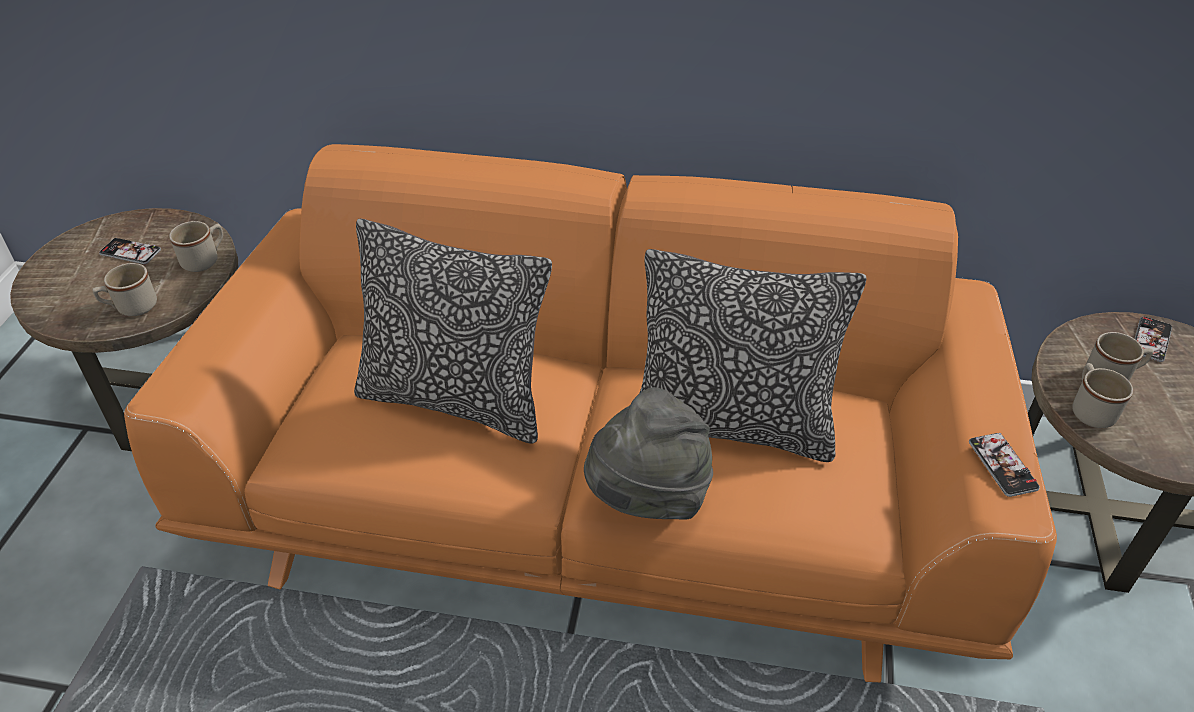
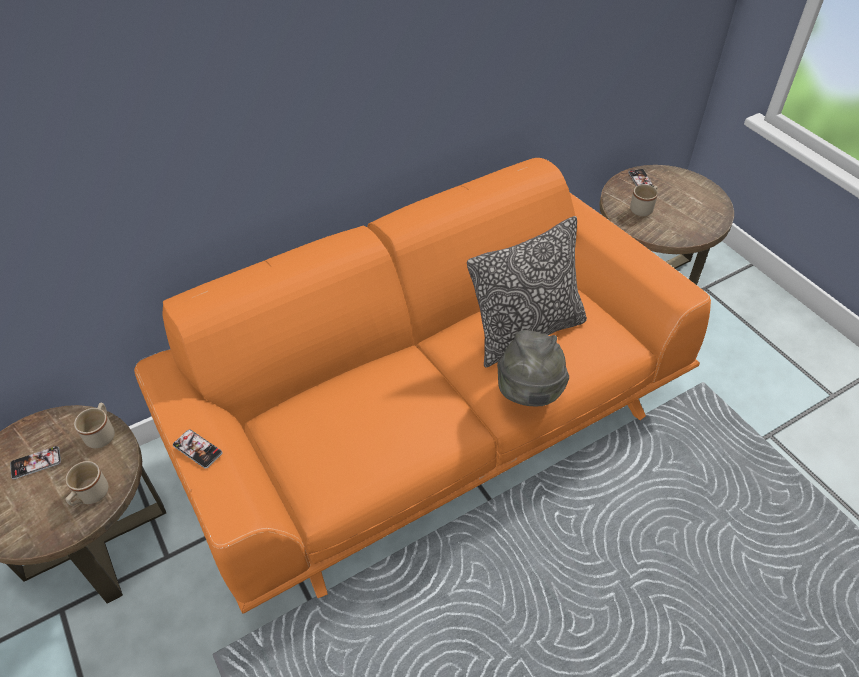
camera: 40 degrees left, 5 degrees up
pillow [354,218,552,444] -> none
phone [969,433,1040,497] -> phone moved to [173,430,223,469]
beige mug [1072,363,1133,428] -> none

